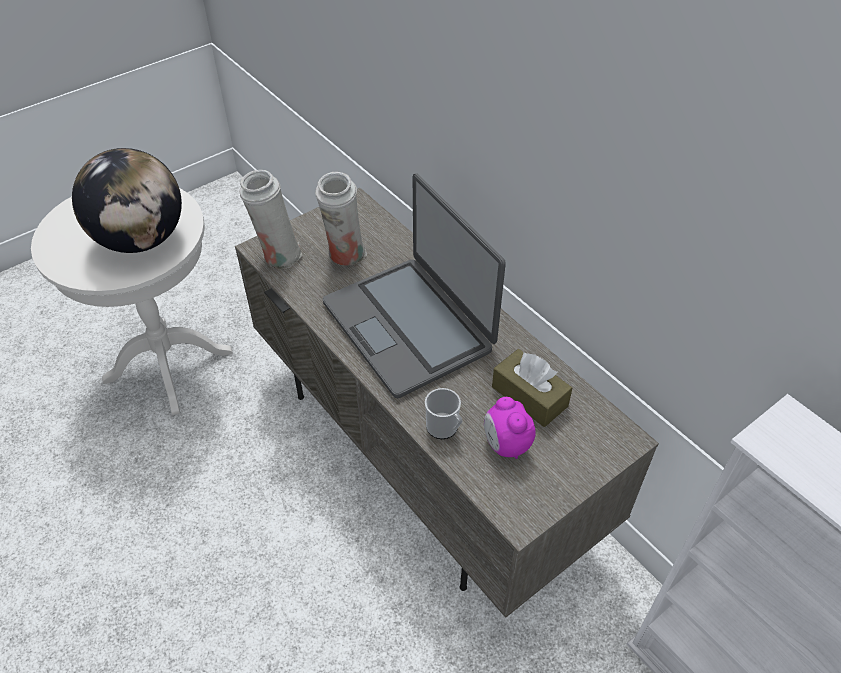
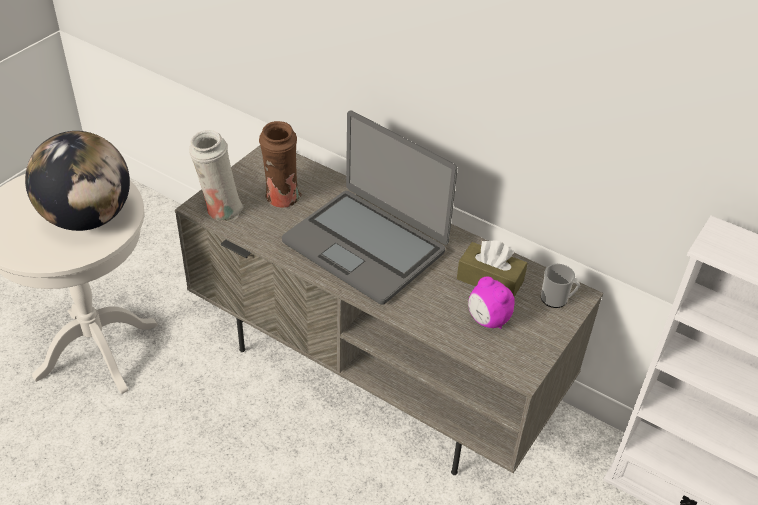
camera: 20 degrees left, 5 degrees down
white vase [315,172,367,266] -> brown vase [259,121,302,208]
mug [425,388,462,439] -> mug moved to [541,264,580,308]

